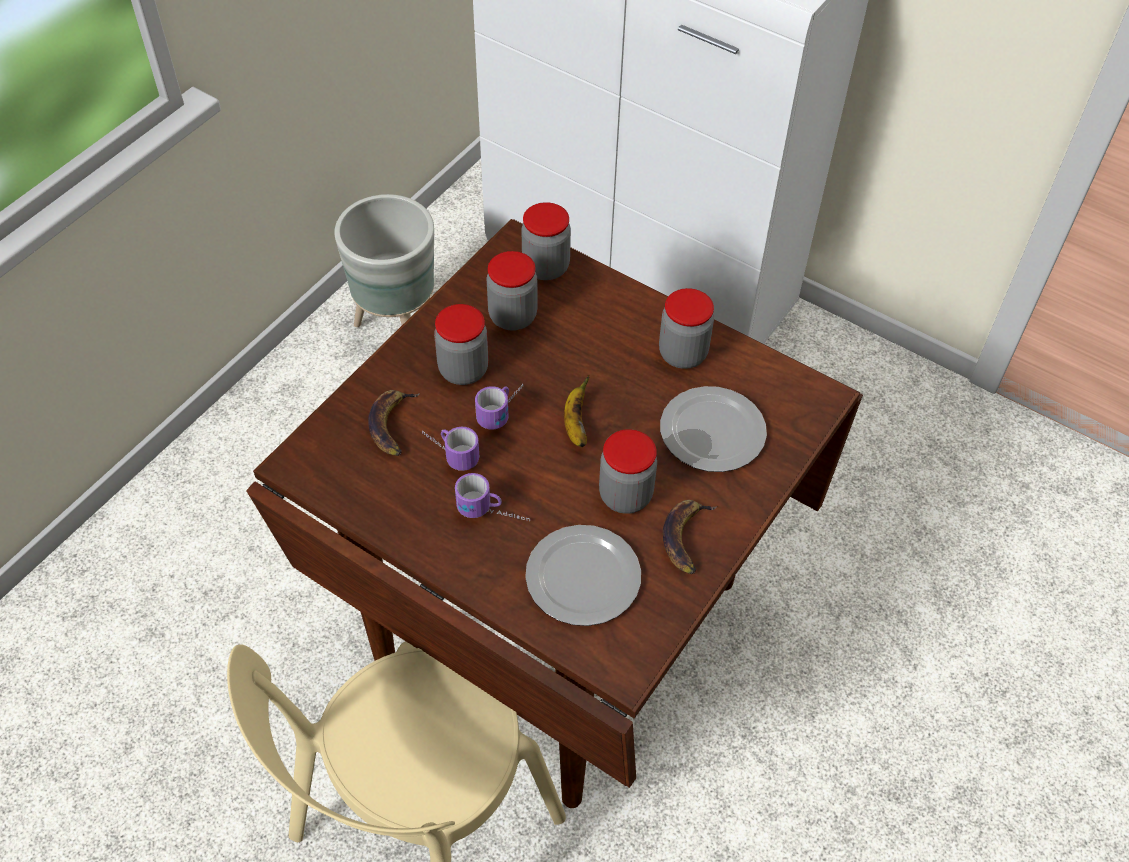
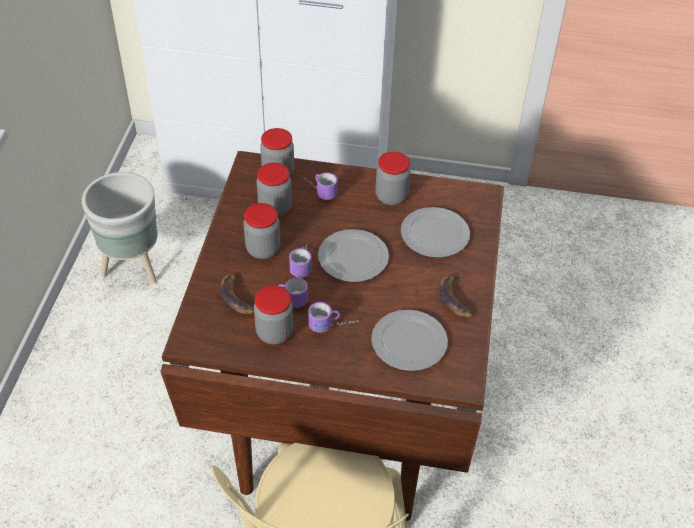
camera: 25 degrees left, 5 degrees down
banana [564,375,589,447] -> plate [318,229,389,282]
jar [599,429,657,514] -> jar moved to [254,285,293,344]
none -> mug [304,173,338,200]

